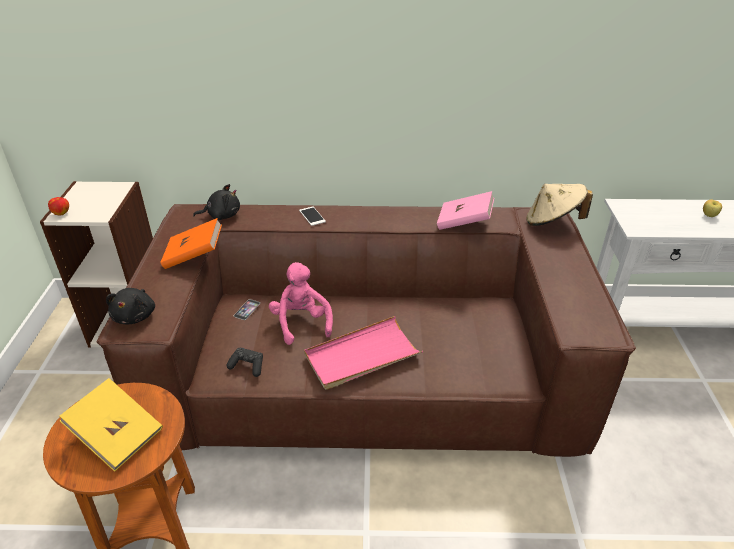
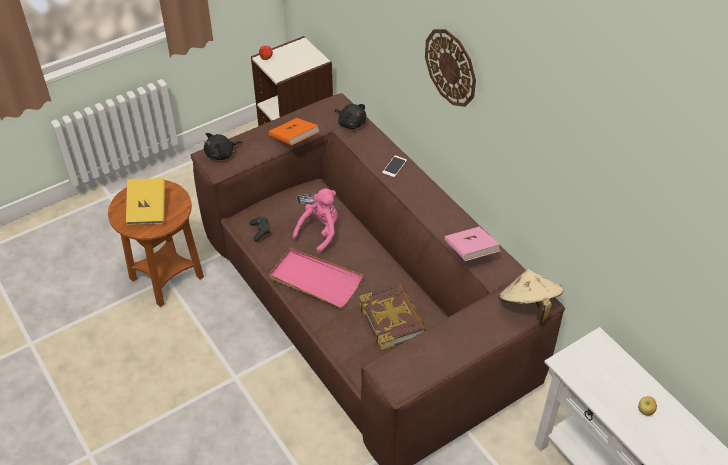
camera: 55 degrees right, 10 degrees up
none -> book [359,284,426,351]
none -> wall clock [425,29,476,107]

